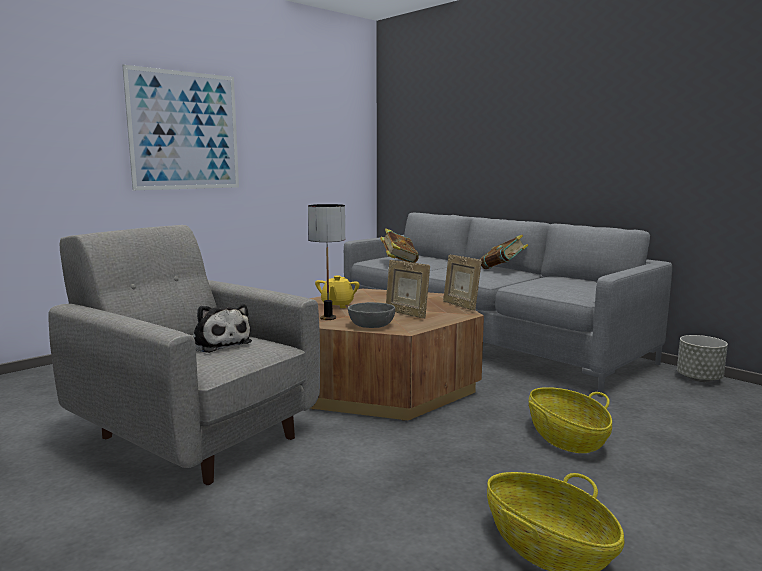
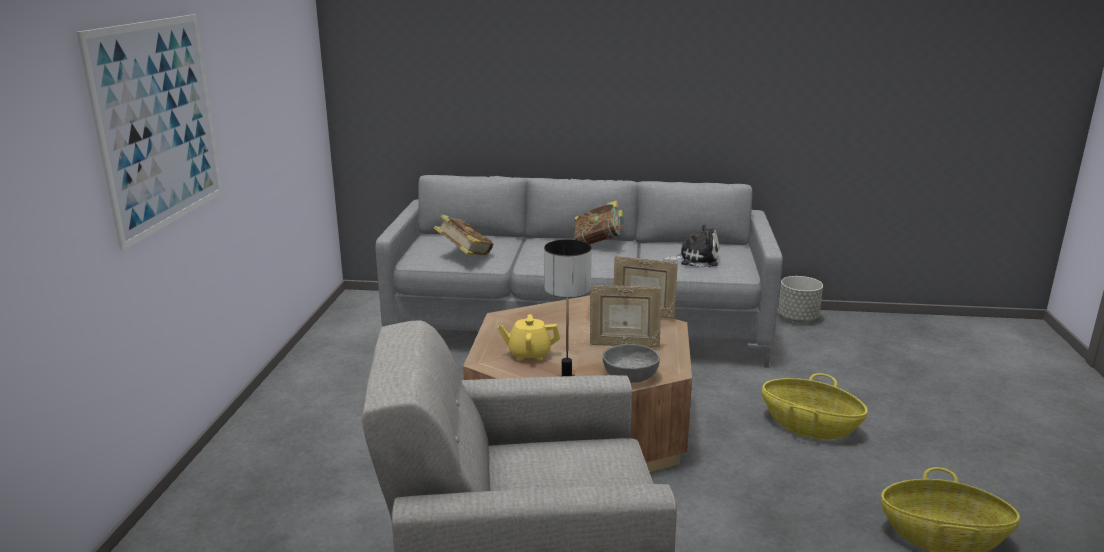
camera: 40 degrees left, 10 degrees up
plush toy [193,304,252,353] -> plush toy moved to [663,225,719,268]
yellow teapot [315,276,360,308] -> yellow teapot turned 120 degrees clockwise [498,314,560,361]

